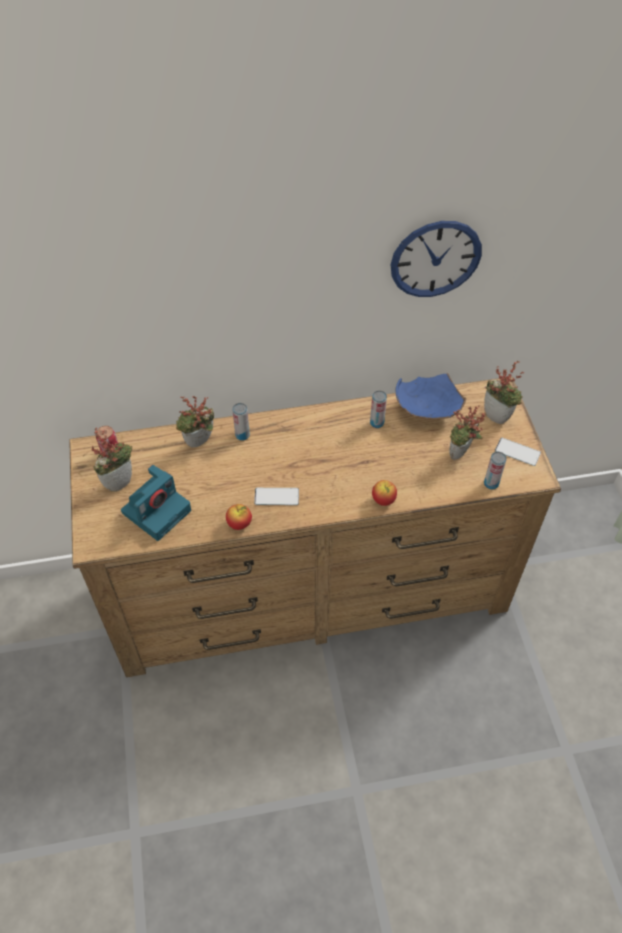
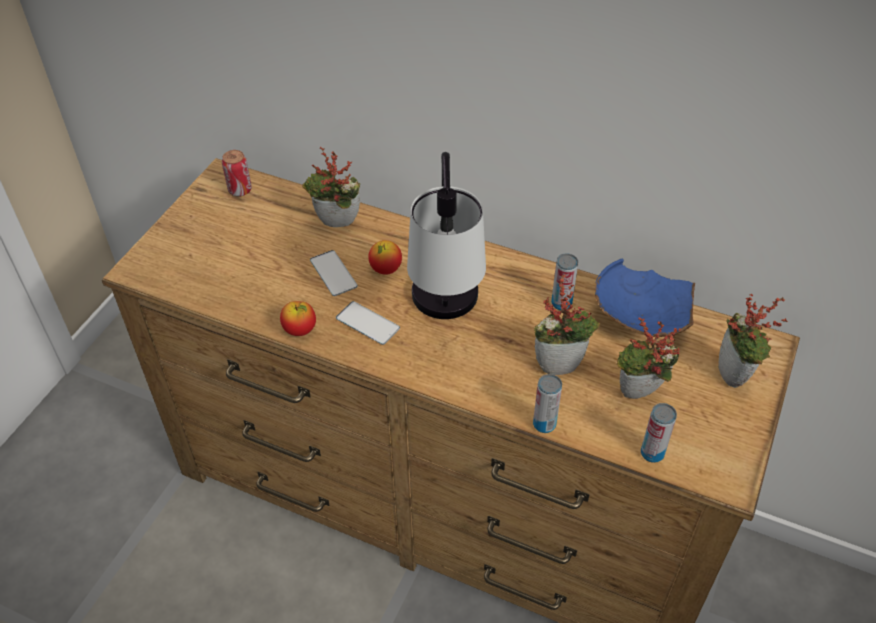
camera: 35 degrees right, 5 degrees down
potted plant [92,428,132,492] -> potted plant moved to [534,275,600,375]
camera [121,465,191,541] -> none
can [232,403,250,441] -> can moved to [533,374,562,433]
apple [372,480,397,506] -> apple moved to [368,240,402,275]
wall clock [391,221,482,297] -> none
phone [495,438,541,466] -> phone moved to [310,250,358,296]
none -> table lamp [407,152,486,319]

